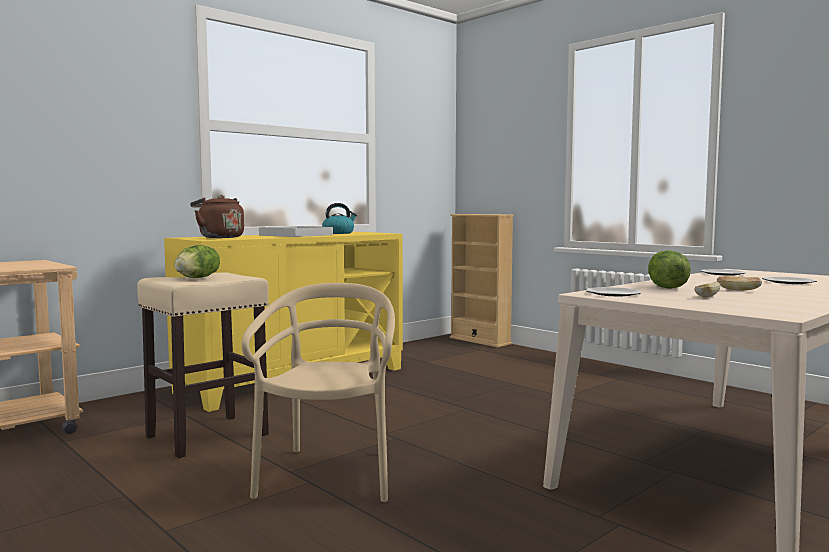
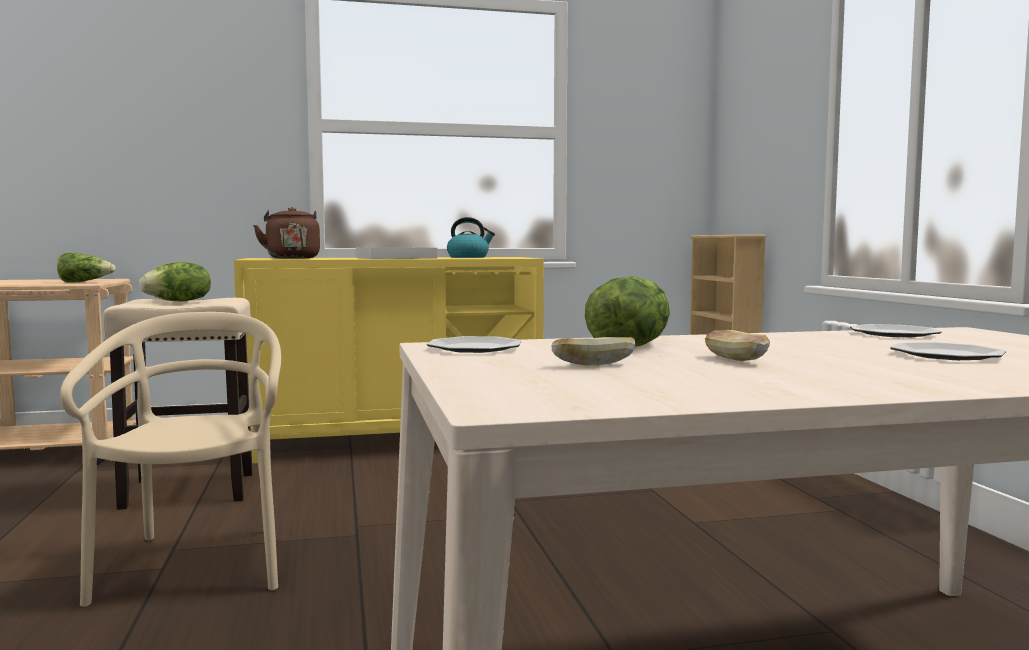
camera: 30 degrees right, 0 degrees up
beige chair [241,283,395,502] -> beige chair turned 45 degrees counterclockwise [60,312,281,607]
none -> lettuce [57,253,116,283]

